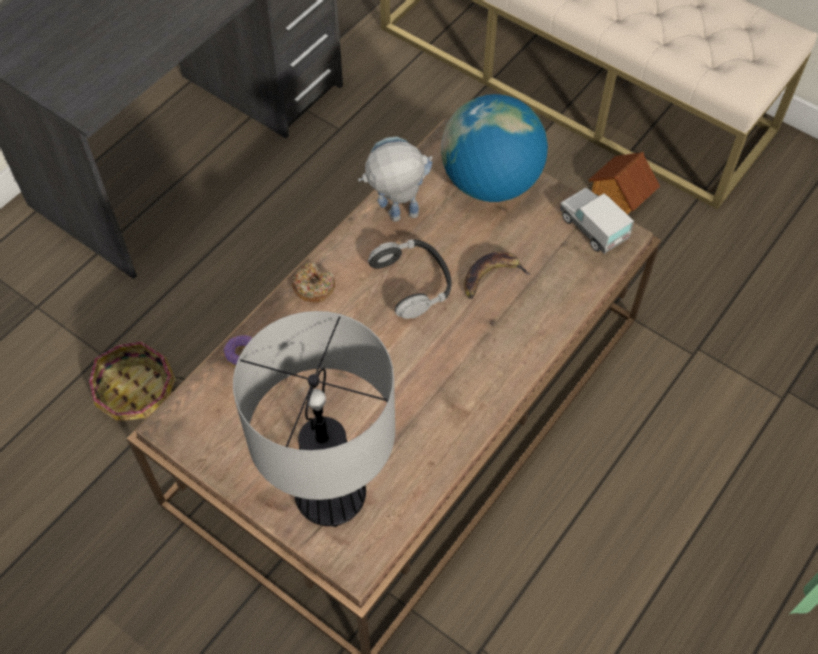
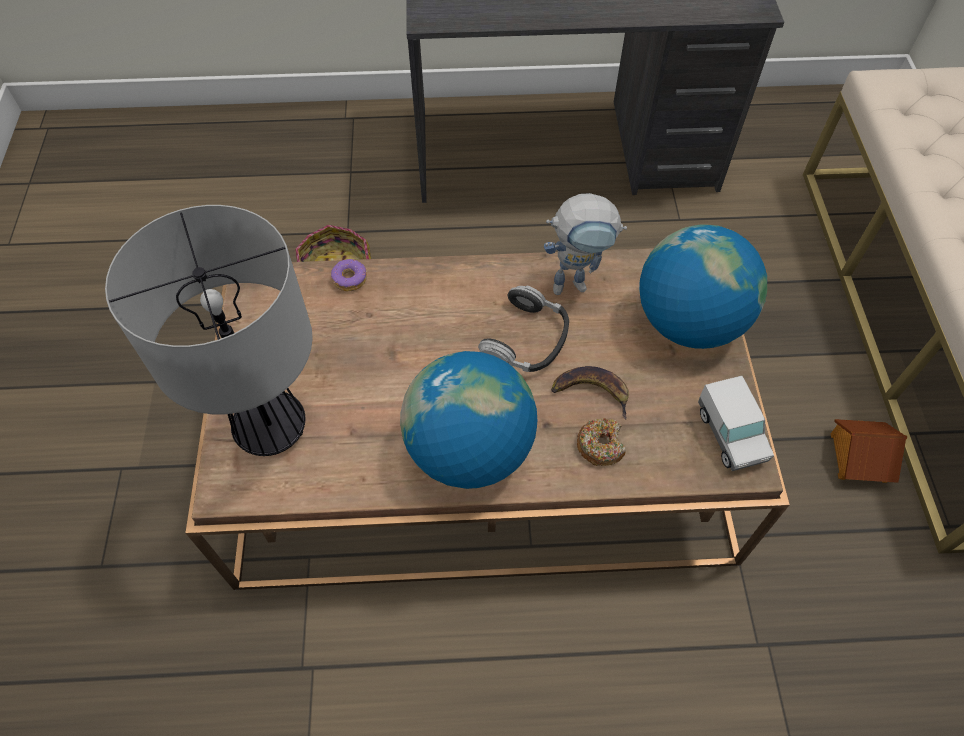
camera: 50 degrees right, 0 degrees up
donut [292,262,335,303] -> donut moved to [577,418,626,466]
toy robot [358,136,433,221] -> toy robot turned 135 degrees clockwise [544,193,627,295]
toy truck [560,188,634,254] -> toy truck turned 150 degrees clockwise [698,376,774,471]
none -> globe [400,351,537,489]

